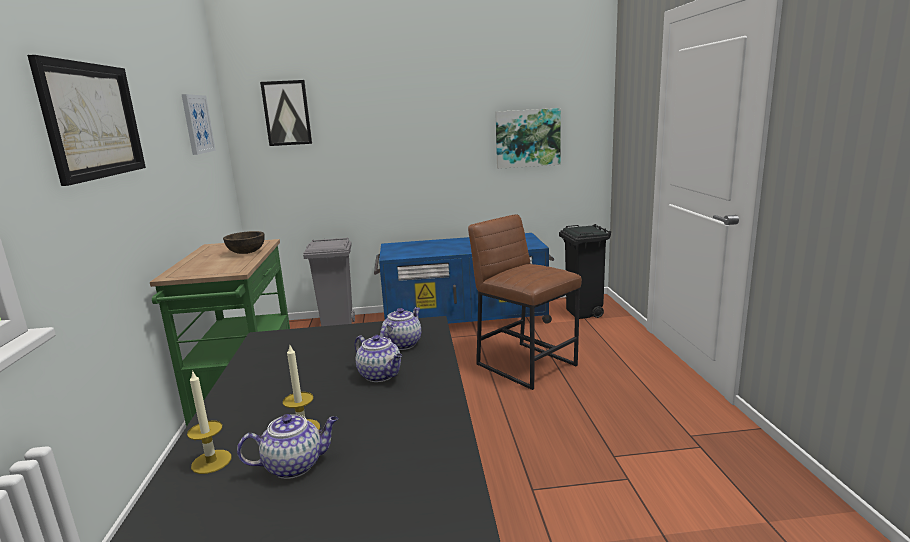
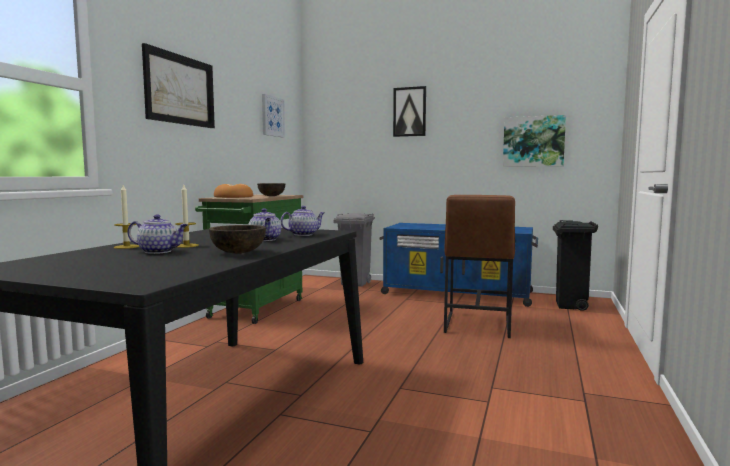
camera: 25 degrees right, 10 degrees down
picture [260,80,312,146] -> picture moved to [393,86,426,137]
brown chair [468,214,582,390] -> brown chair turned 150 degrees counterclockwise [444,195,515,338]
none -> brown bowl [209,225,266,254]
none -> bread [214,184,253,198]

